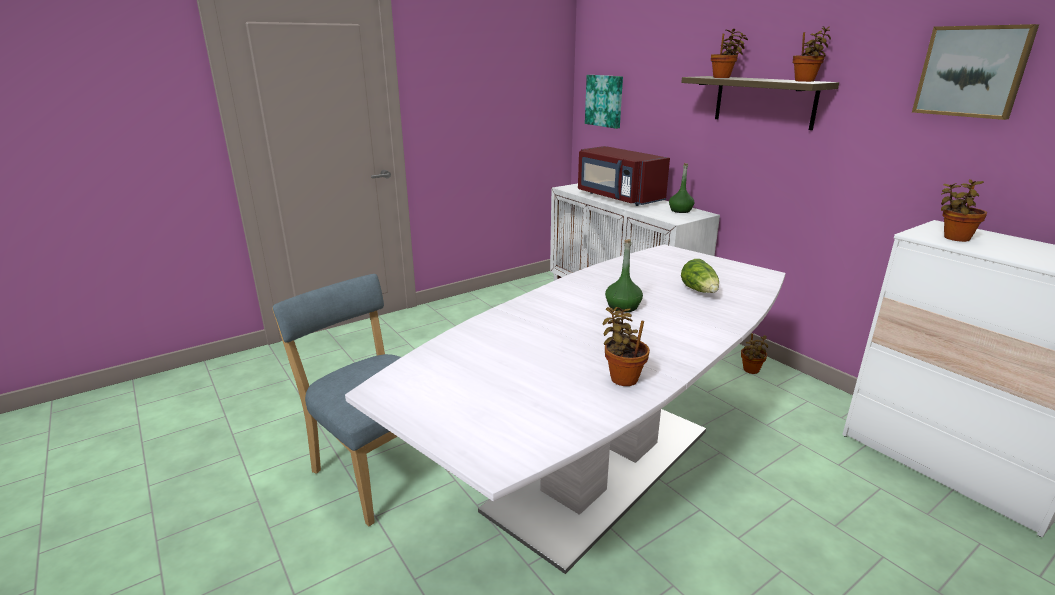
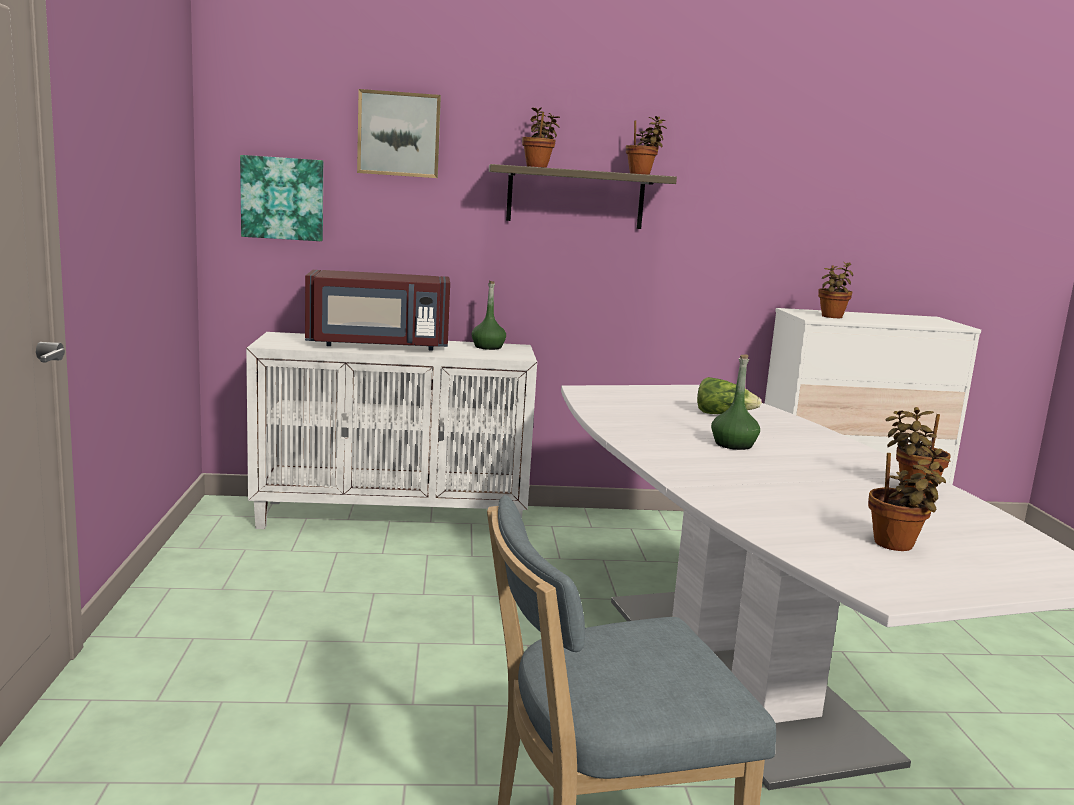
camera: 60 degrees left, 10 degrees down
potted plant [741,333,768,374] -> potted plant moved to [868,446,951,551]
picture [912,24,1039,120] -> picture moved to [357,89,441,178]

